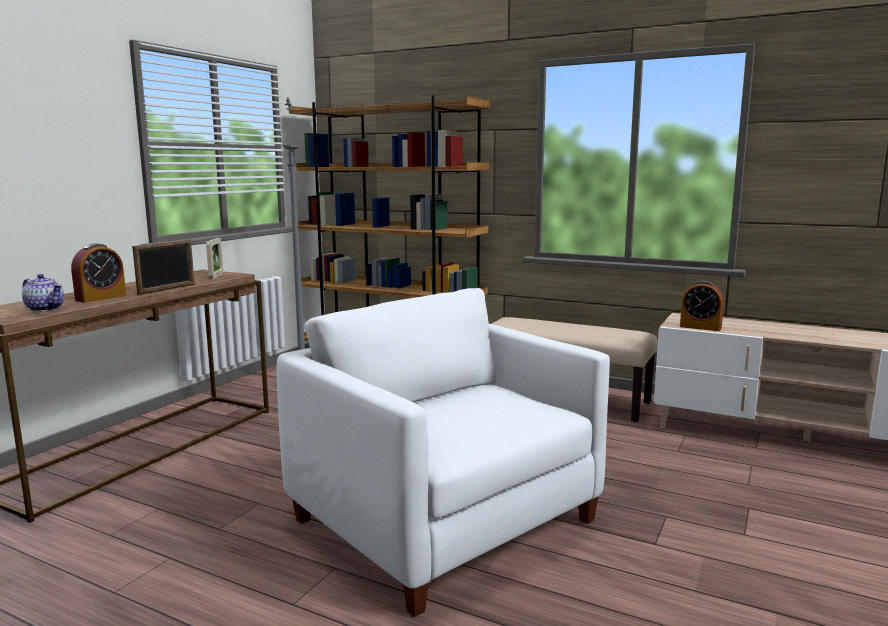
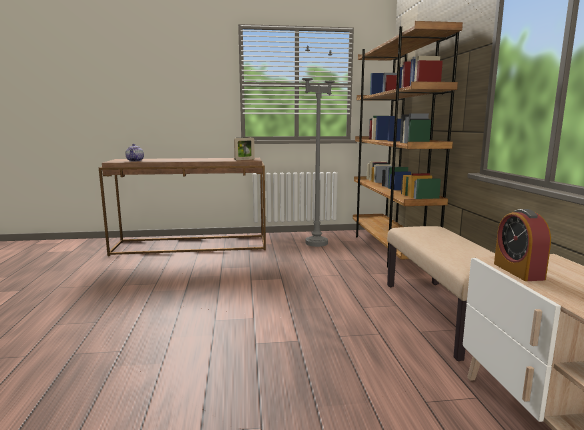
camera: 55 degrees right, 0 degrees up
alarm clock [71,243,126,303] -> none
picture frame [132,240,195,295] -> none
white armchair [277,288,610,617] -> none

